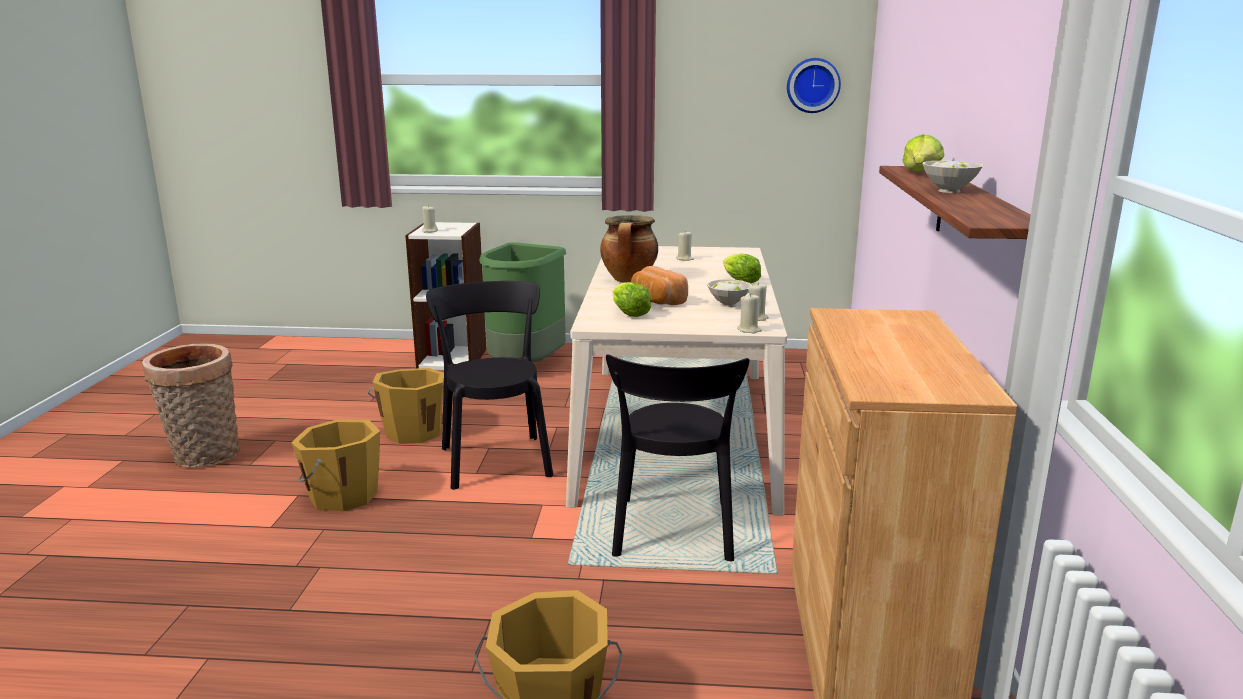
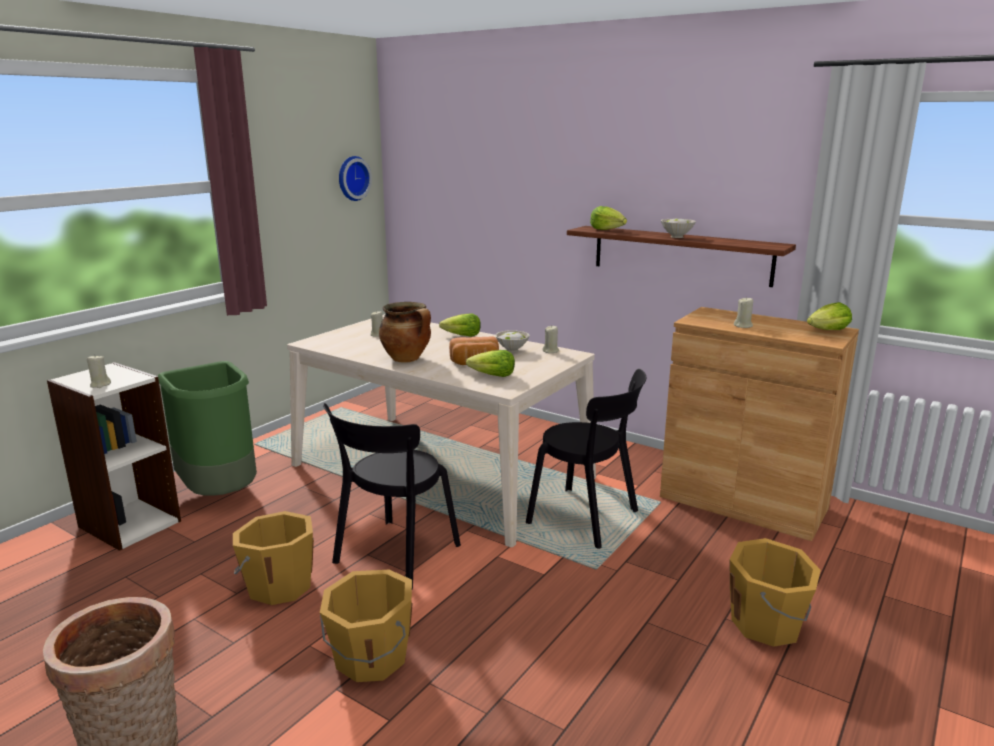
camera: 60 degrees left, 0 degrees up
black chair [426,281,553,490] -> black chair turned 75 degrees counterclockwise [323,403,461,590]
beige candle [737,293,762,333] -> beige candle moved to [734,297,753,328]
none -> lettuce [807,302,852,330]

